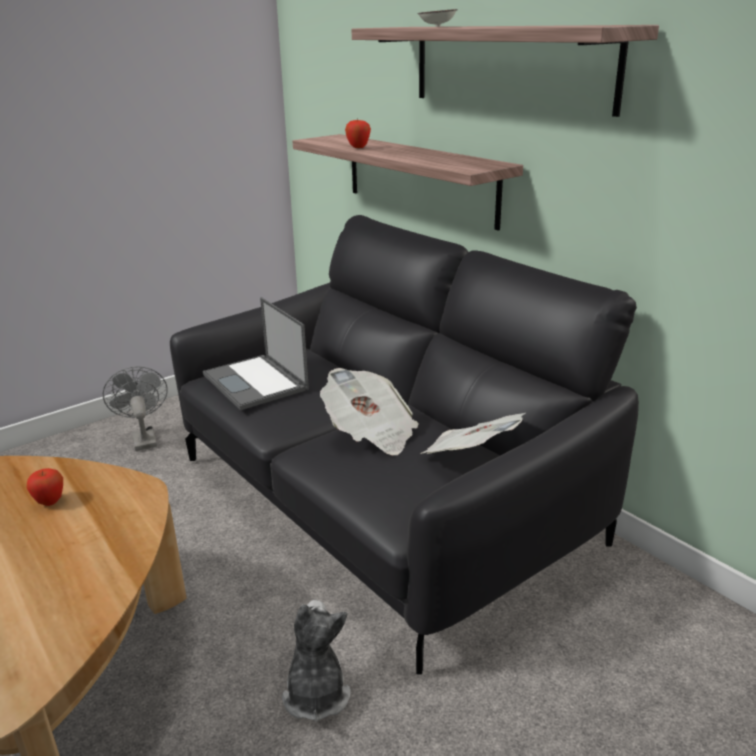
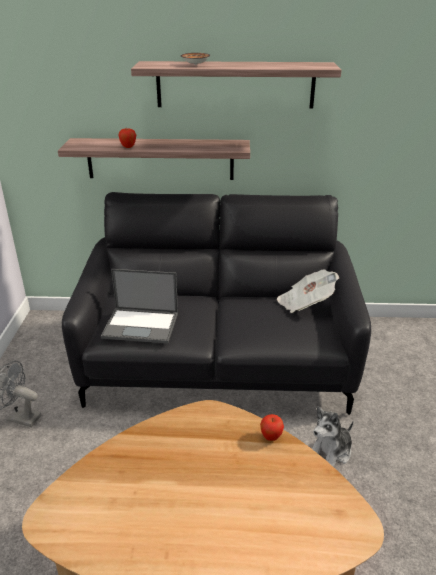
camera: 50 degrees left, 5 degrees up
apple [26,468,63,506] -> apple moved to [260,414,284,441]
plush toy [282,600,351,722] -> plush toy turned 75 degrees counterclockwise [312,406,354,466]
newspaper [320,368,419,455] -> none

